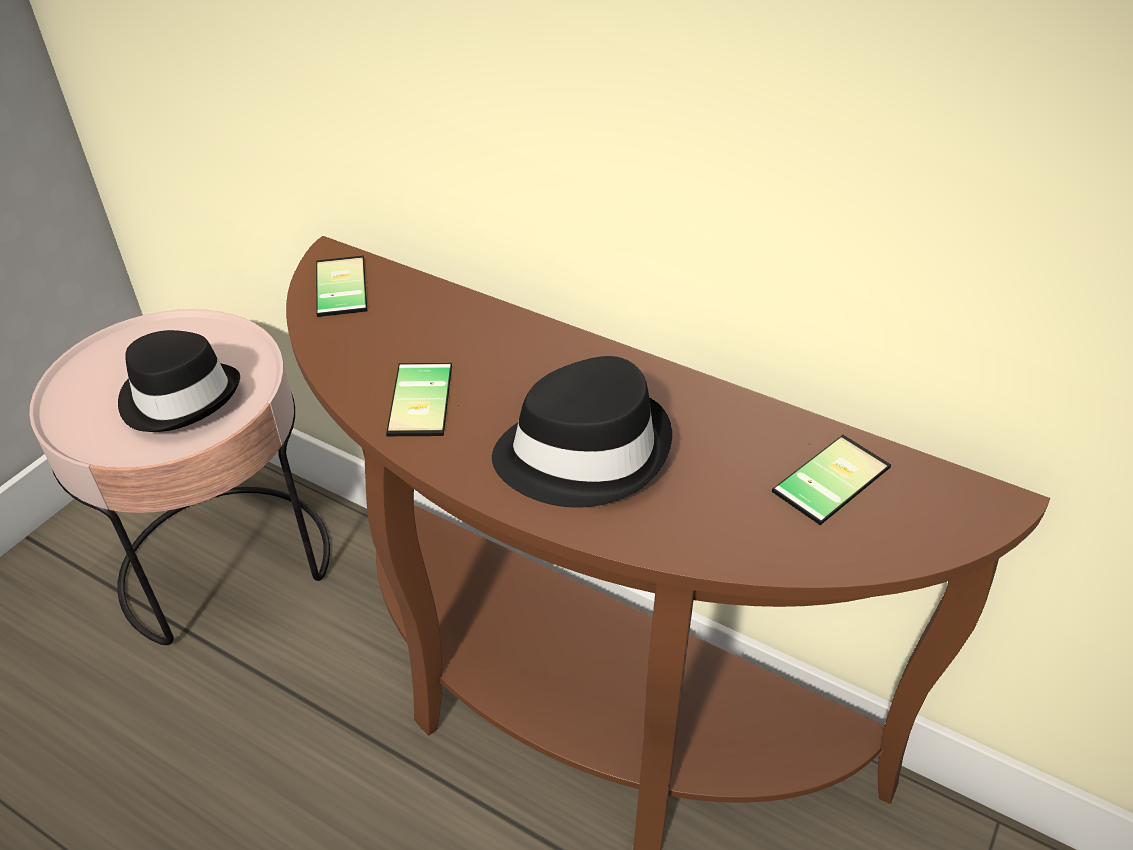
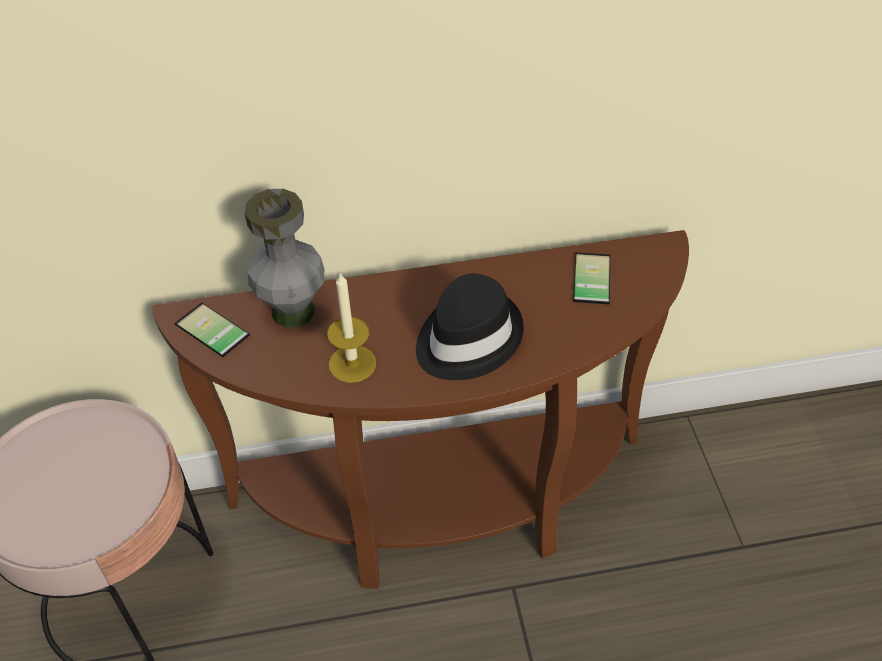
camera: 40 degrees left, 5 degrees up
black hat [118,330,240,432] -> none
phone [386,363,452,436] -> candle [327,273,376,383]
none -> grey vase [245,189,325,327]

